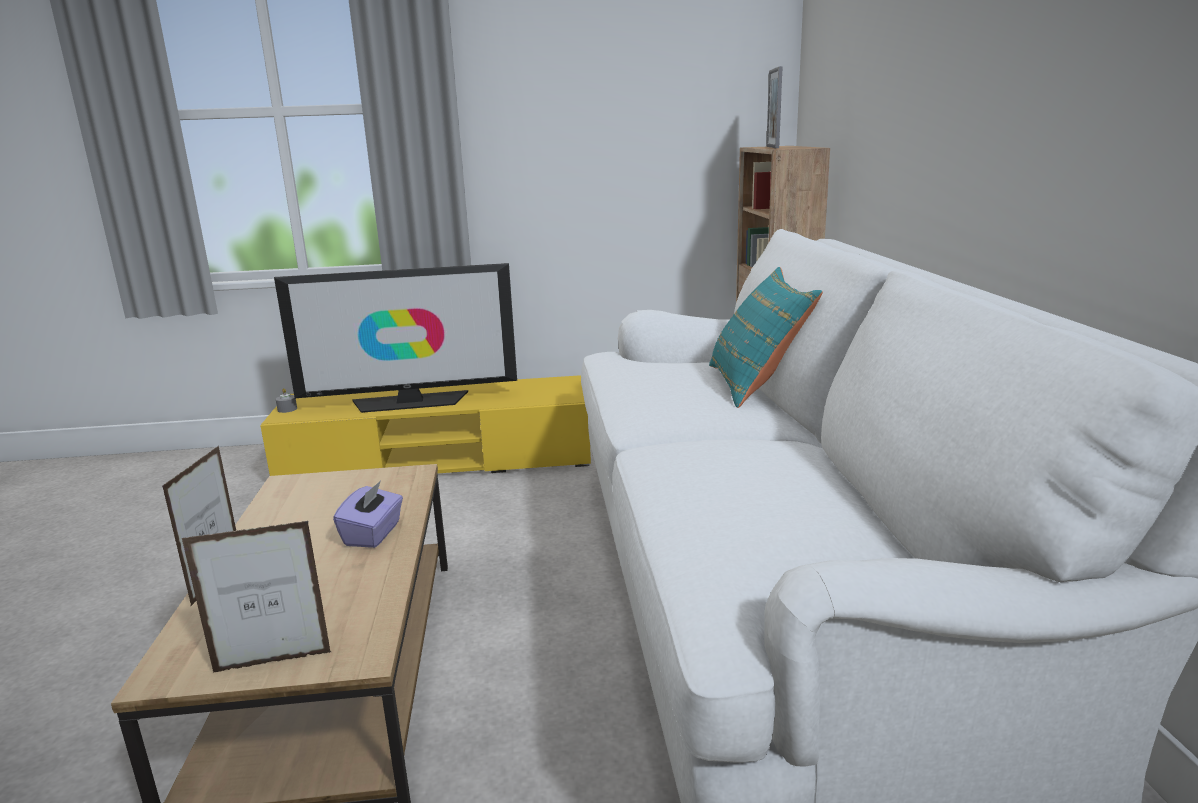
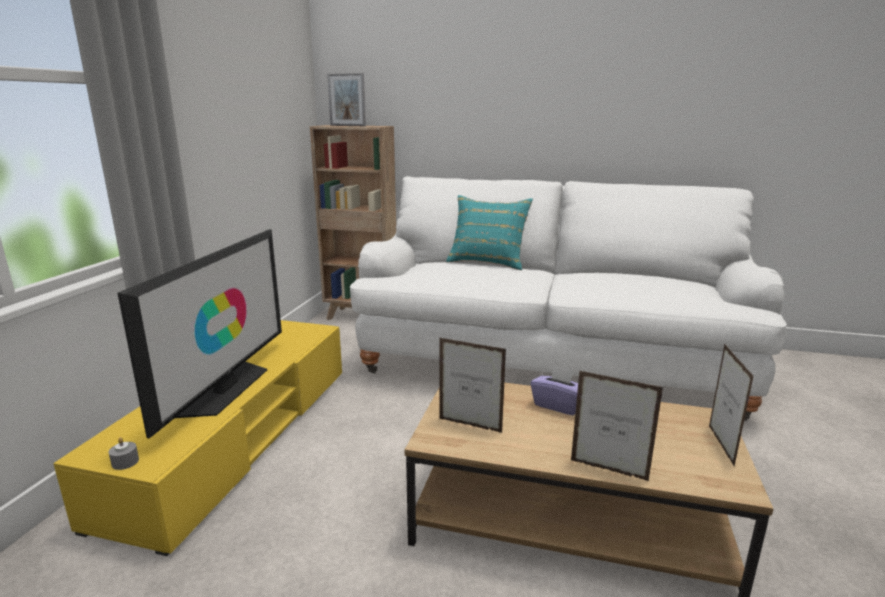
camera: 70 degrees left, 0 degrees up
none -> picture frame [439,338,506,433]

